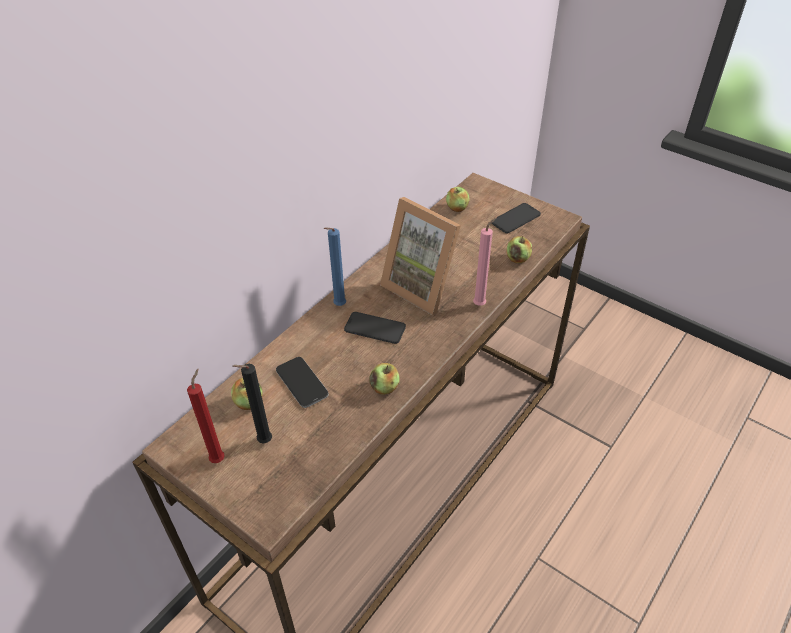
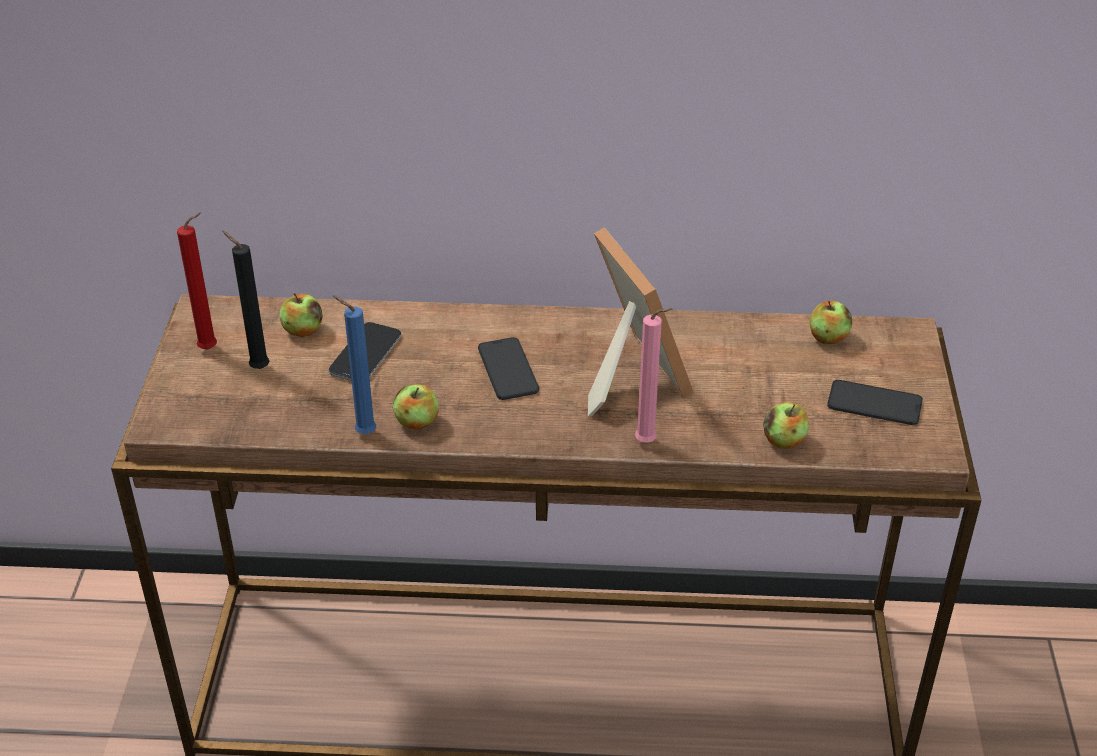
camera: 55 degrees right, 5 degrees down
blue candle [324,227,346,306] -> blue candle moved to [333,295,376,434]
picture frame [380,197,461,315] -> picture frame turned 150 degrees clockwise [588,227,694,417]

